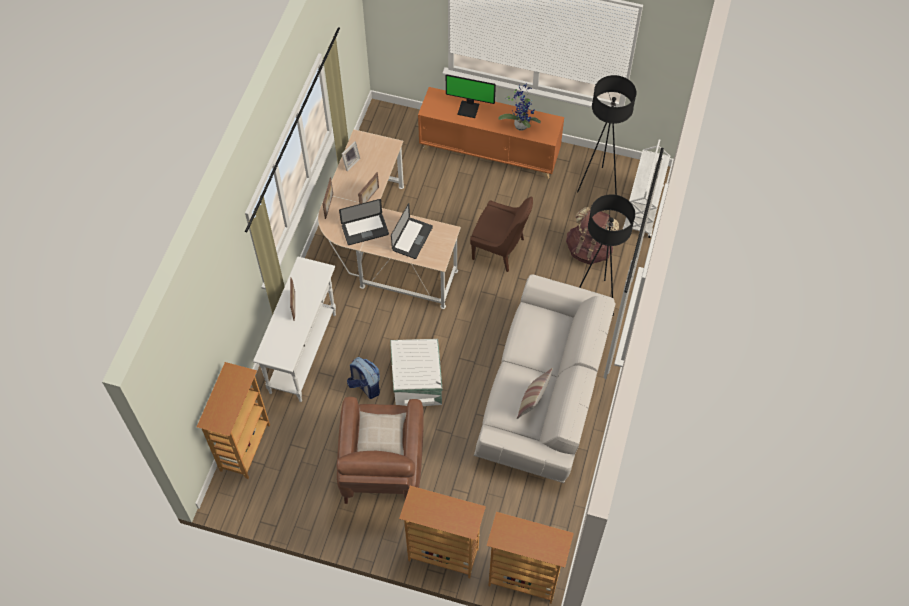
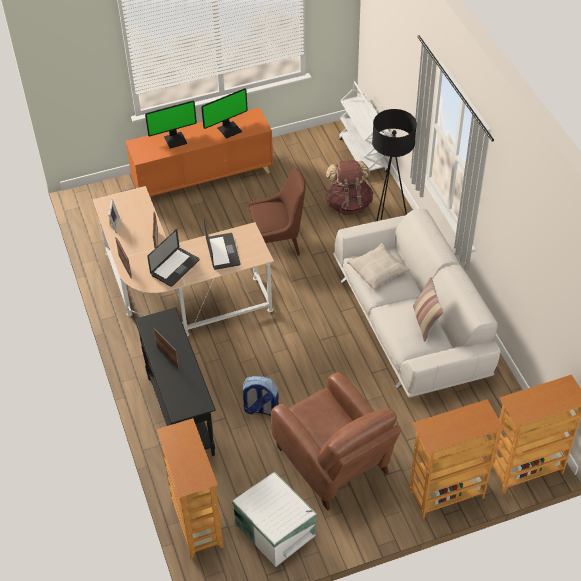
camera: 35 degrees left, 10 degrees down
white console table [253,257,336,402] -> black console table [135,307,216,456]
beige pillow [357,411,406,455] -> beige pillow moved to [347,243,410,290]
white storage box [390,339,443,406] -> white storage box moved to [232,472,317,567]
potted plant [498,83,541,131] -> monitor [201,88,248,139]
black floor lamp [577,75,636,195] -> none

